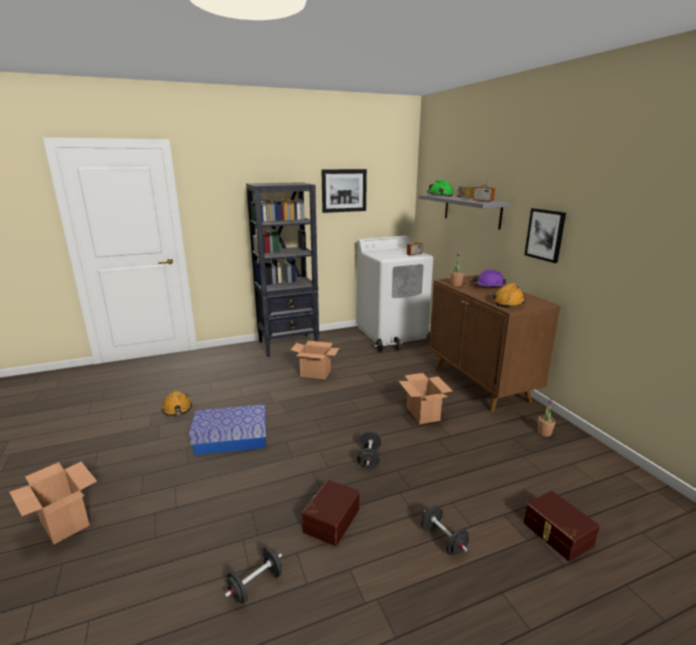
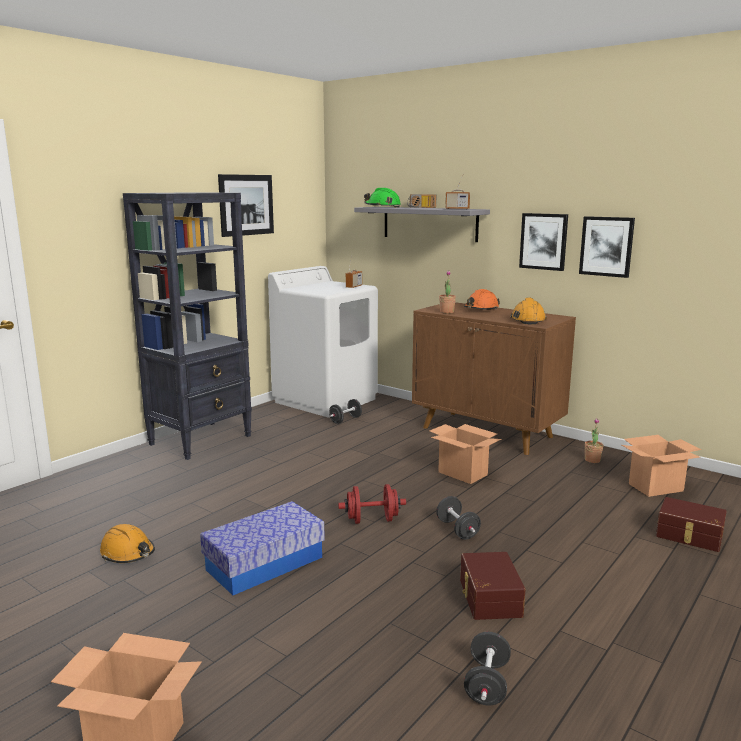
camera: 30 degrees left, 5 degrees down
cardboard box [291,341,339,379] -> cardboard box moved to [622,435,701,497]
black dumbbell [421,505,469,556] -> none
purple hard hat [472,269,506,288] -> orange hard hat [463,289,500,310]
none -> red dumbbell [338,484,406,524]
none -> picture [579,216,635,278]

